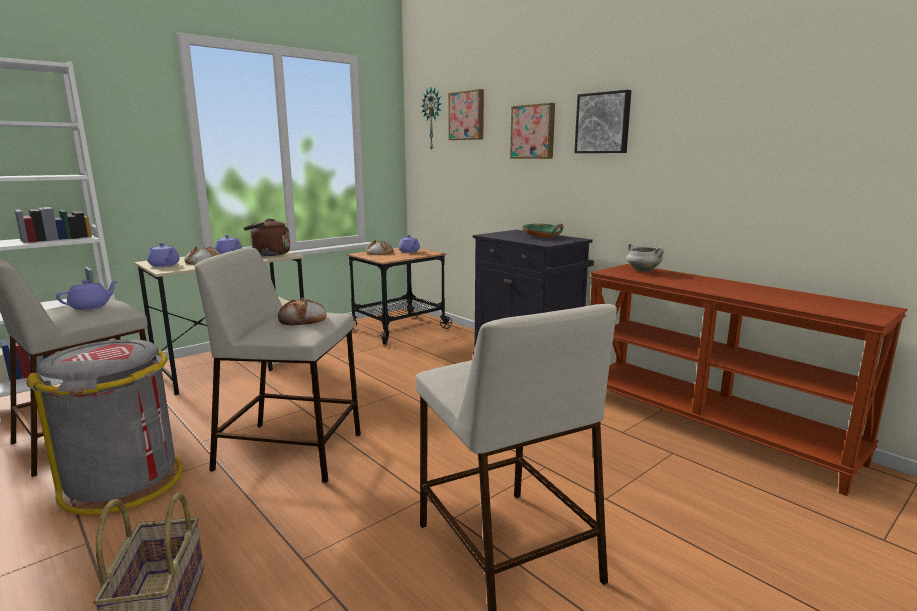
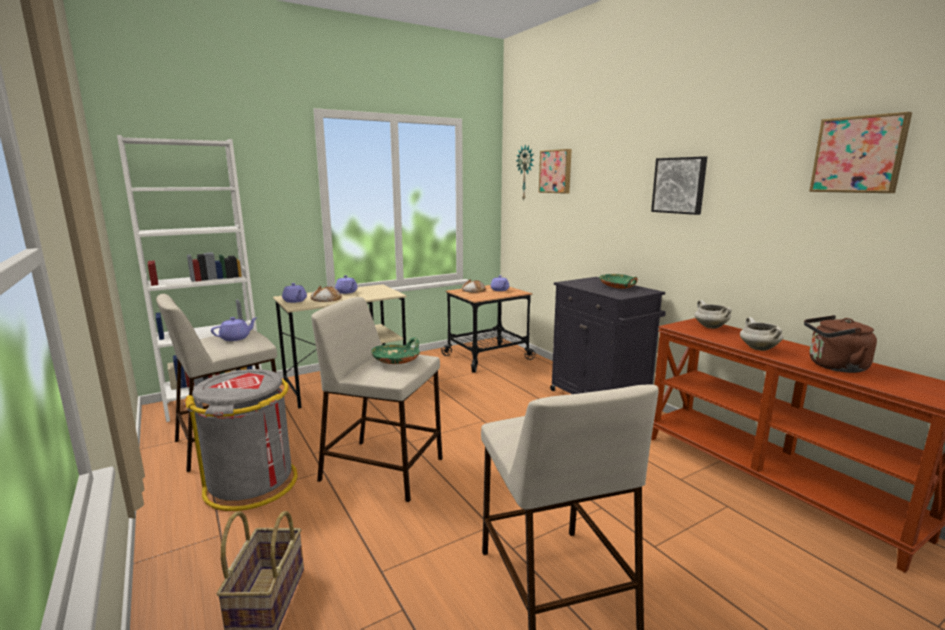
camera: 10 degrees right, 0 degrees up
brown kettle [244,218,290,256] -> brown kettle moved to [804,315,877,373]
bread [278,297,326,325] -> green bowl [371,337,420,364]
picture [510,103,555,159] -> picture moved to [809,112,912,193]
none -> white cooking pot [740,317,783,351]

